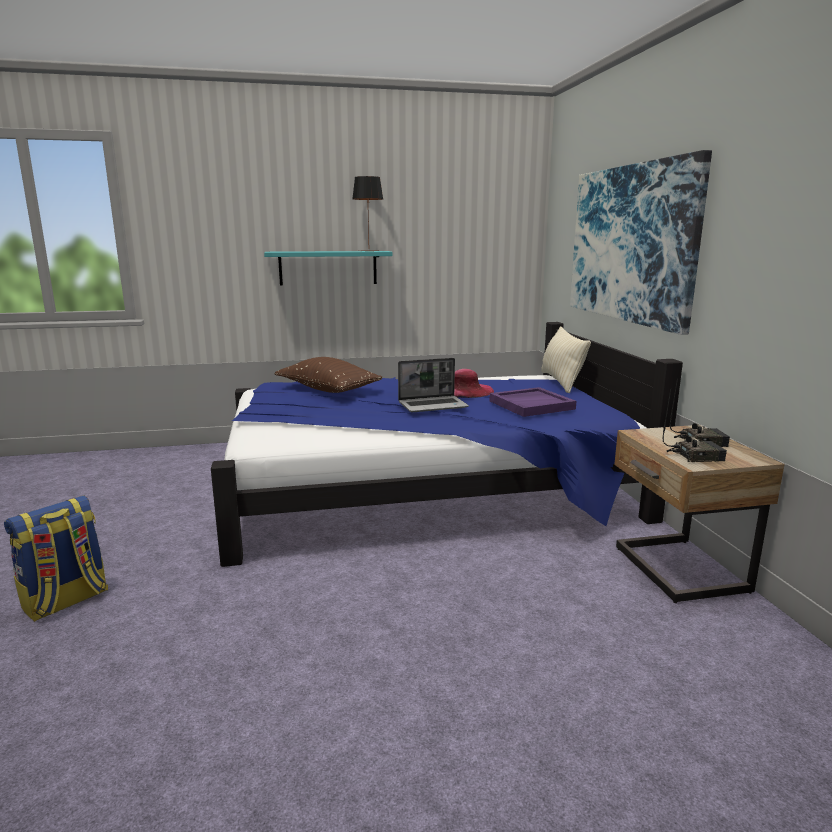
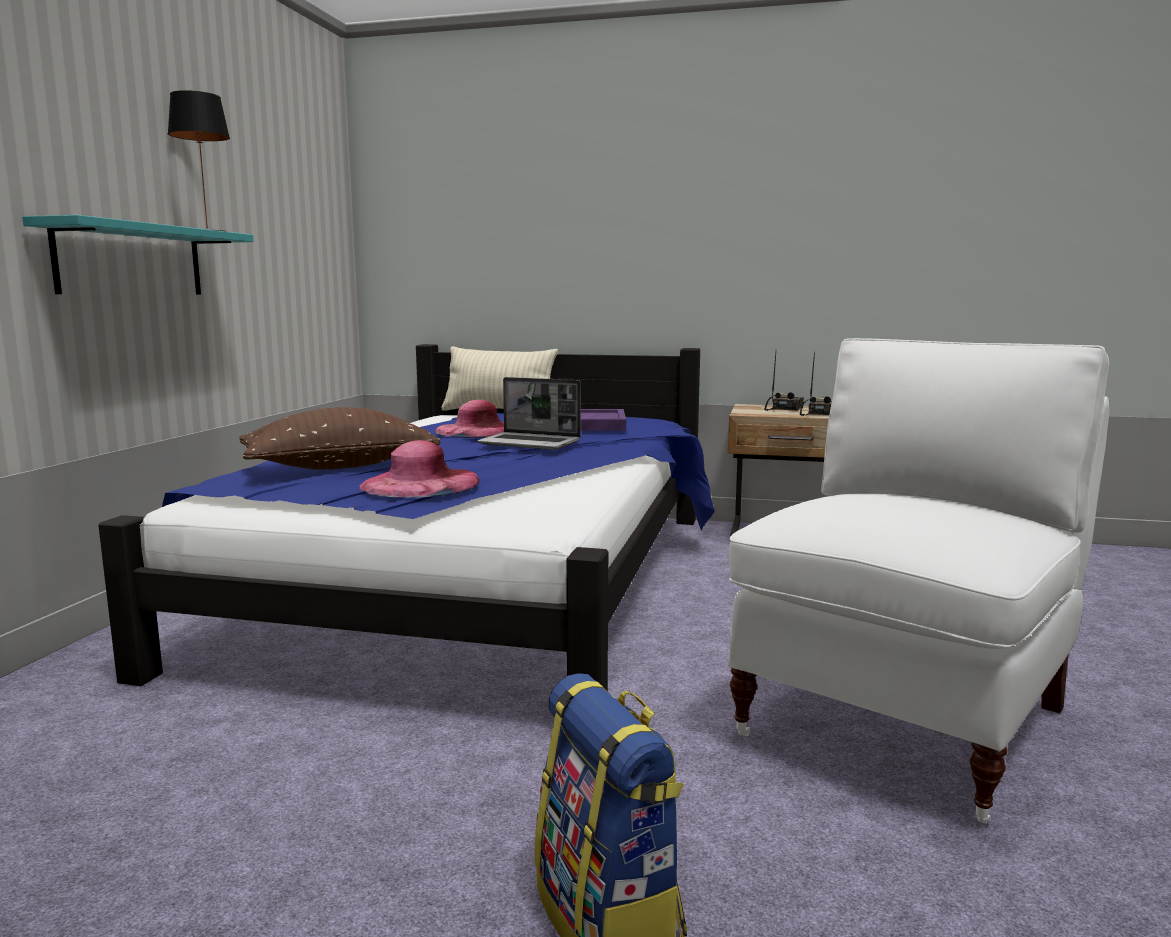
camera: 65 degrees left, 5 degrees down
laptop [398,358,469,412] -> laptop turned 105 degrees clockwise [477,377,581,450]
picture [570,150,712,335] -> none
none -> pink hat [359,440,479,498]
none -> white chair [728,338,1110,824]

